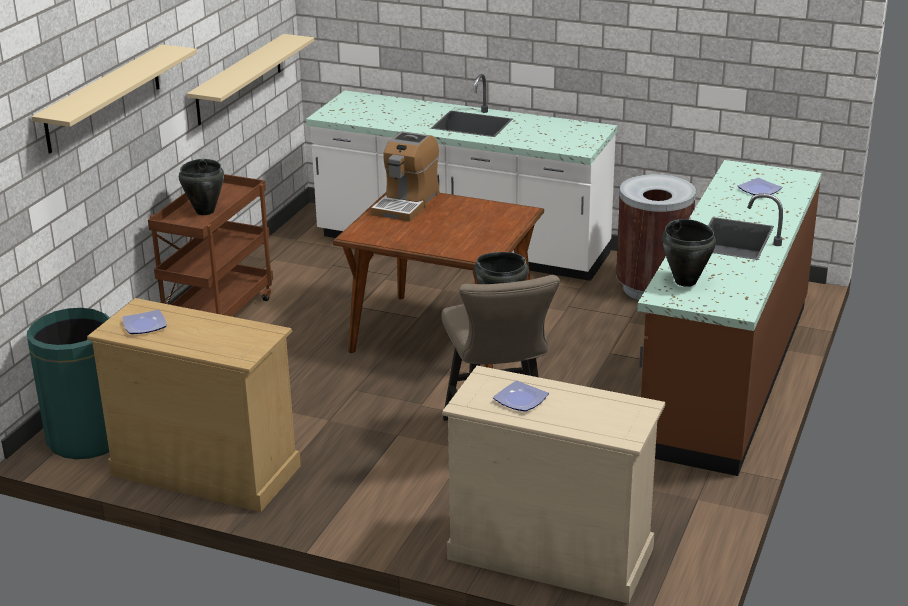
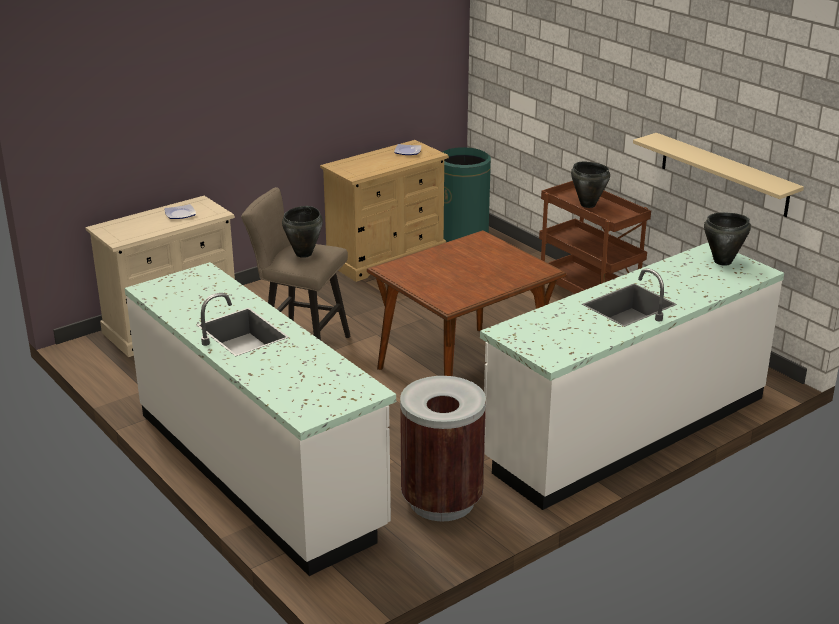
camera: 120 degrees right, 0 degrees up
beige shelf [31,44,197,154] -> none
coffee machine [371,131,439,222] -> none
brown counter [637,160,821,476] -> white counter [125,262,396,576]
black cooking pot [662,219,716,287] -> black cooking pot moved to [704,213,751,266]
plate [738,178,783,195] -> none

